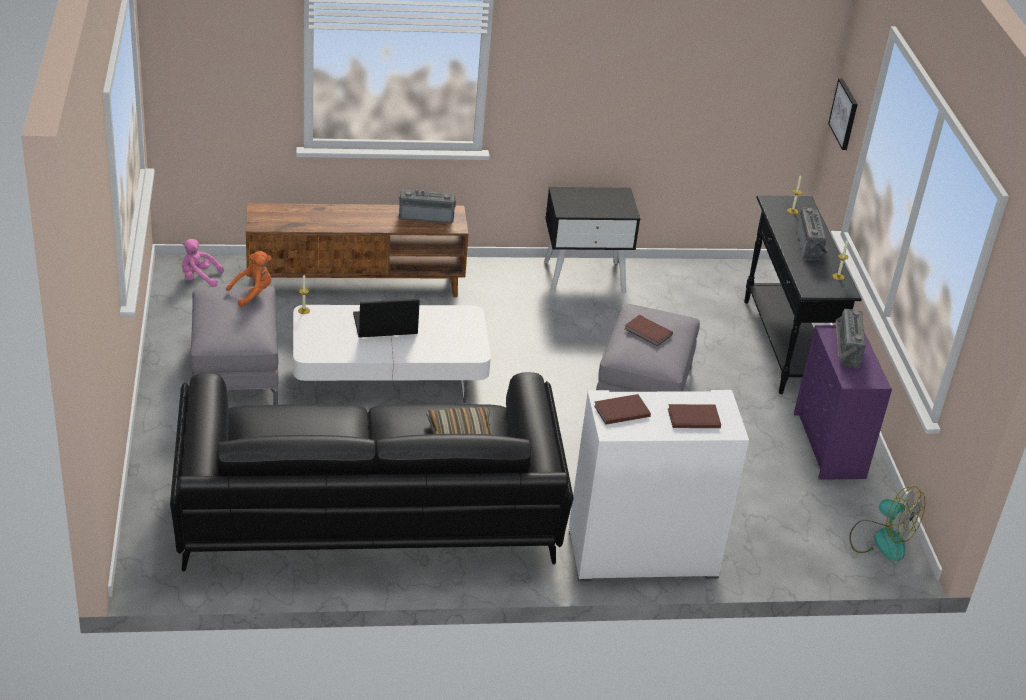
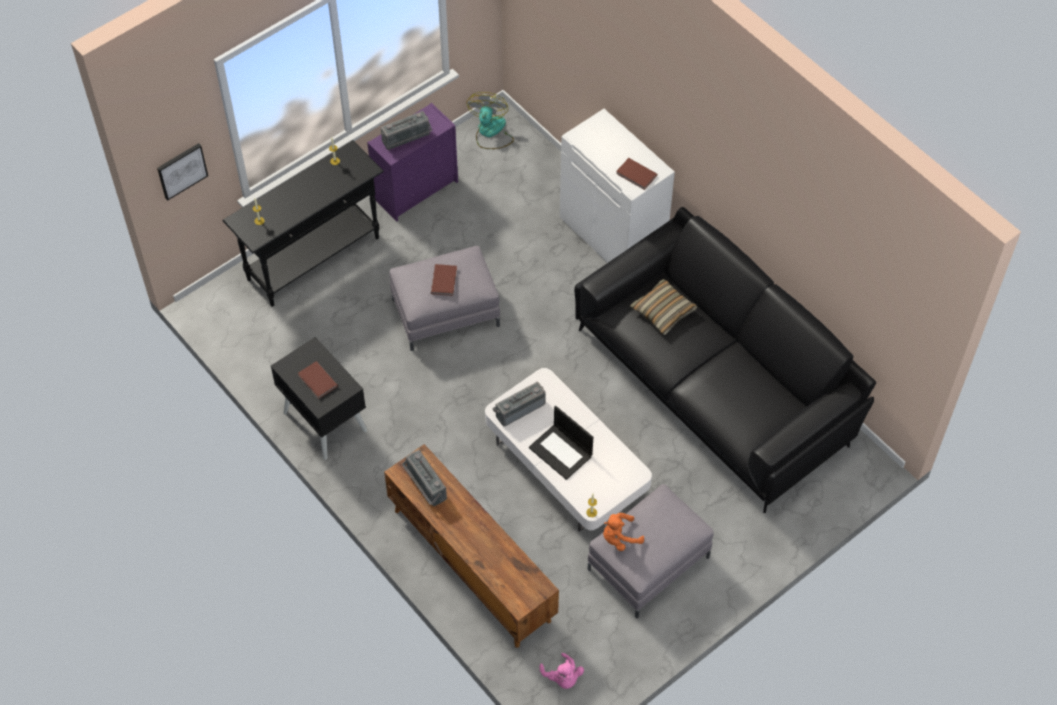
camera: 120 degrees left, 20 degrees up
orange plush toy [226,251,272,307] -> orange plush toy turned 45 degrees counterclockwise [603,513,644,551]
brown book [668,404,721,428] -> brown book moved to [298,361,338,399]
radio [797,208,828,261] -> radio moved to [492,382,546,427]

